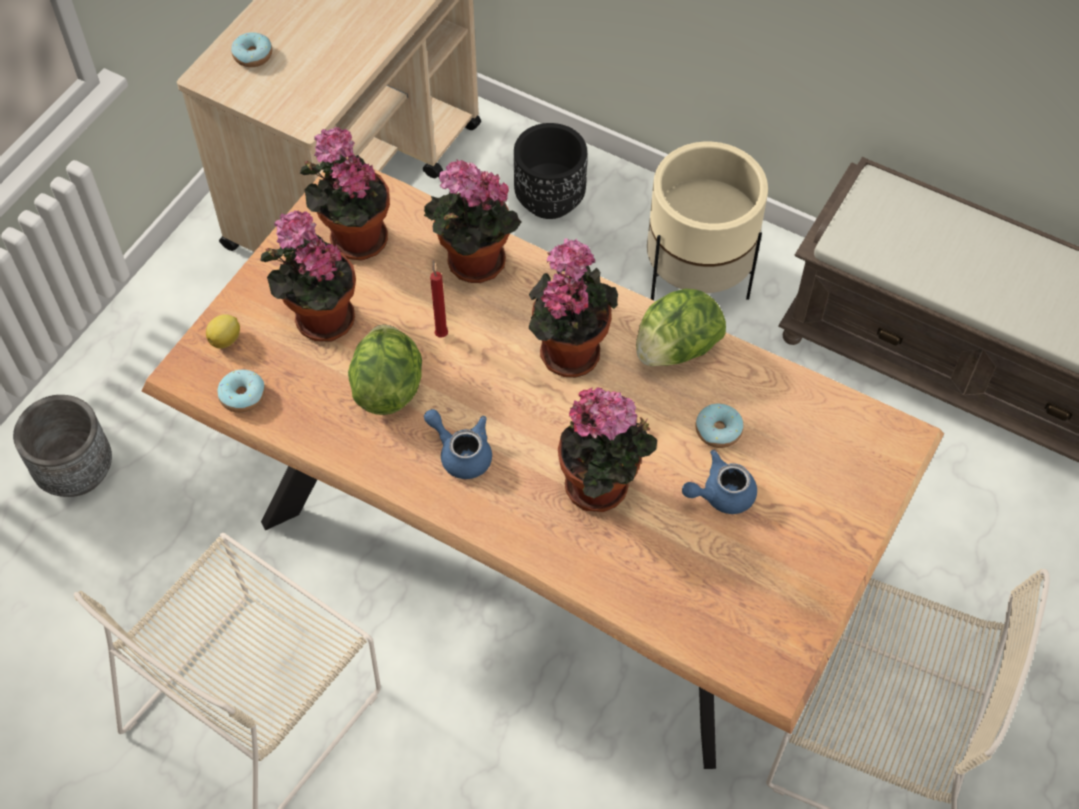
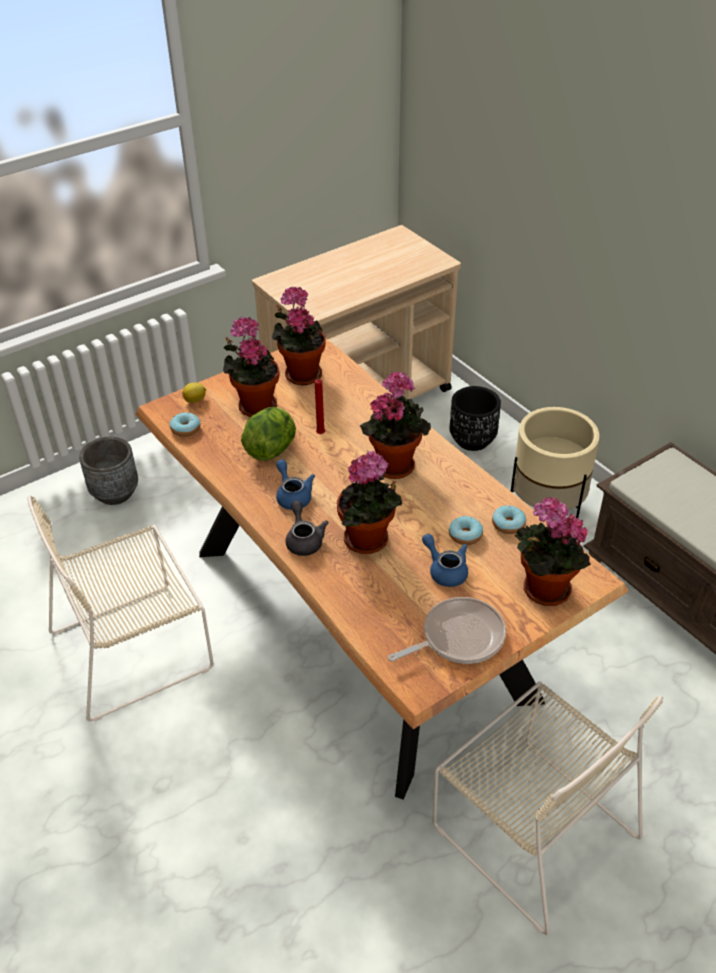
camera: 25 degrees right, 15 degrees down
donut [231,32,272,67] -> donut moved to [492,505,526,534]
potted plant [423,159,522,283] -> potted plant moved to [515,497,591,606]
lettuce [636,289,726,366] -> none
blue teapot [682,450,757,514] -> blue teapot turned 45 degrees clockwise [422,534,468,587]
none -> grey teapot [286,501,329,556]
none -> frying pan [388,597,506,664]

